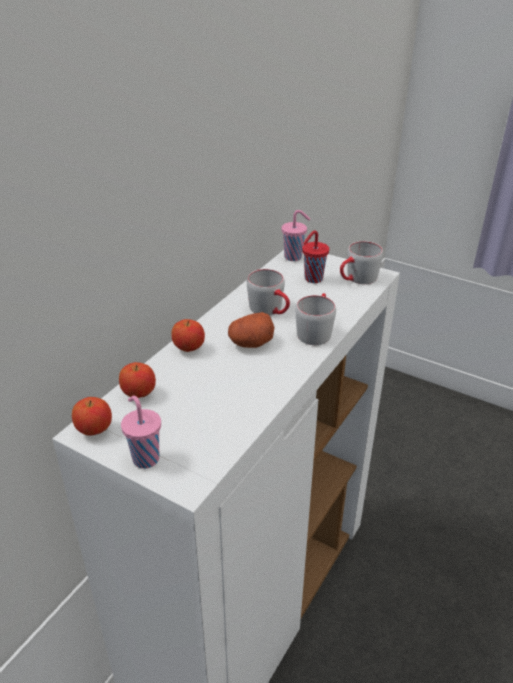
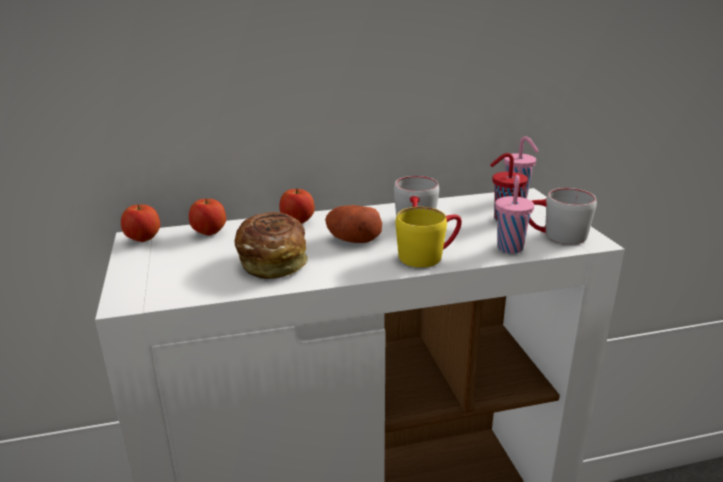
camera: 45 degrees right, 10 degrees down
pink cup [121,396,161,469] -> pink cup moved to [495,175,534,253]
grey mug [295,293,336,345] -> yellow mug [396,207,462,268]
none -> bread [235,212,308,279]

